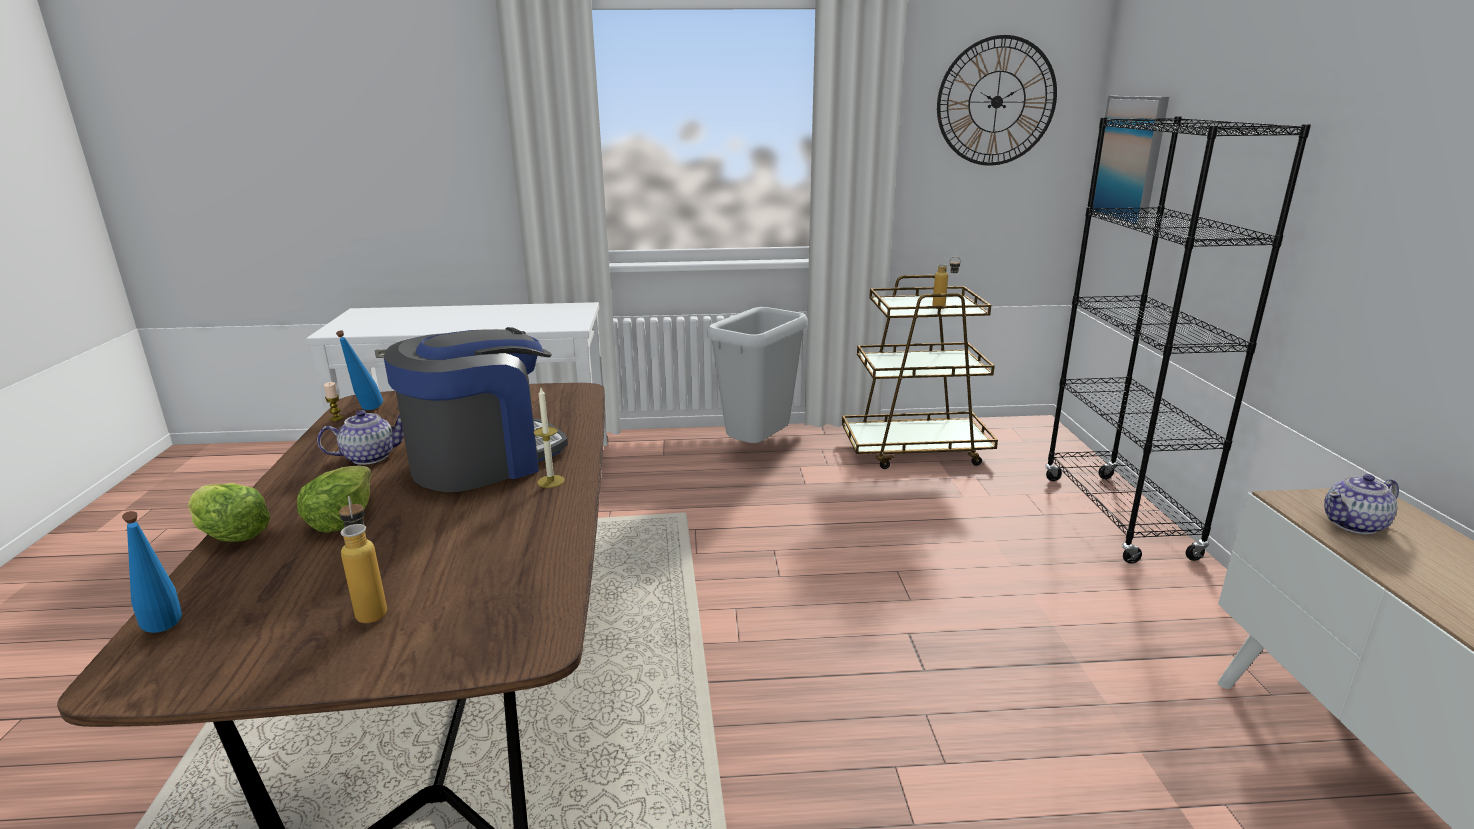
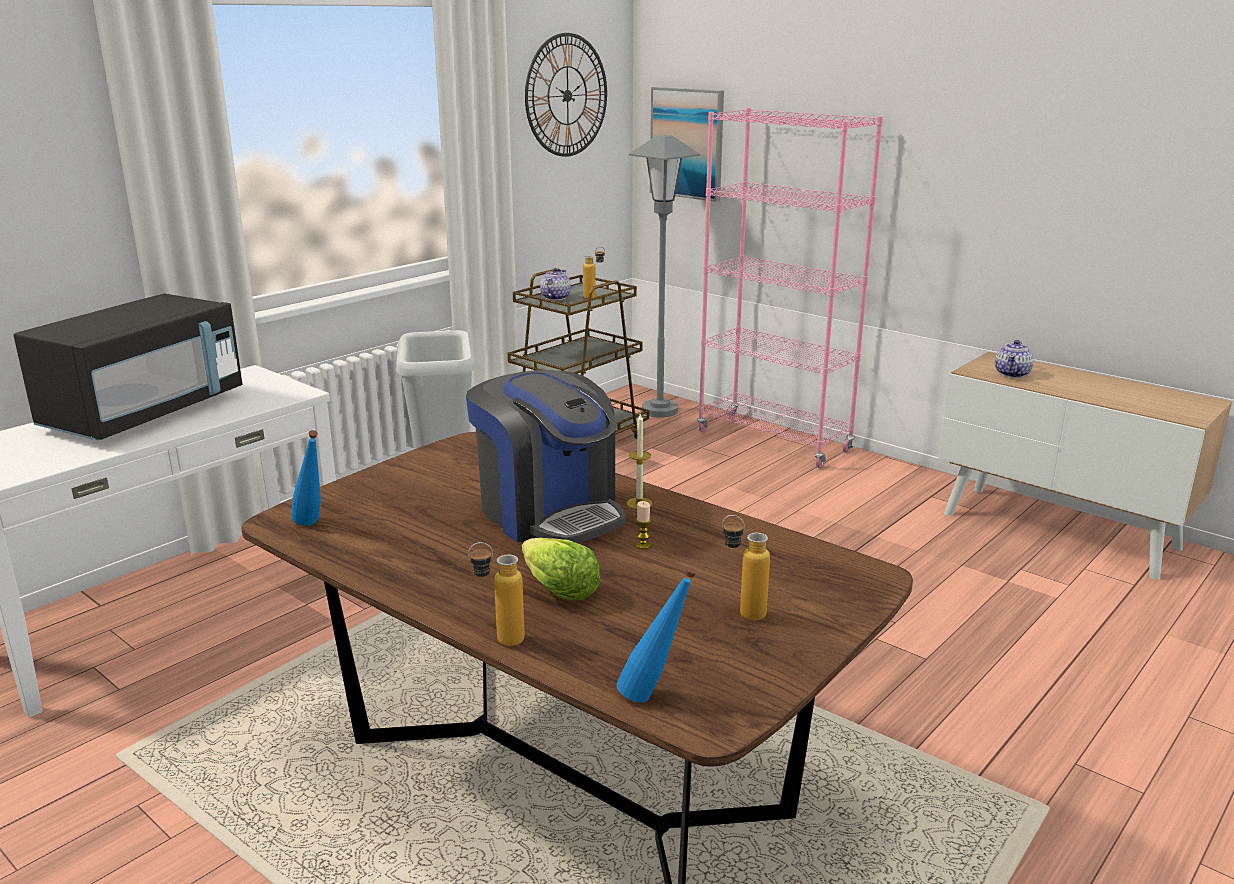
camera: 45 degrees left, 0 degrees up
lettuce [188,483,270,542] -> bottle [468,542,525,646]
teapot [317,410,404,465] -> teapot moved to [540,268,571,300]
candle [324,382,344,421] -> candle moved to [635,501,652,549]
coffee machine [384,327,568,492] -> coffee machine turned 135 degrees clockwise [466,370,626,543]
black bookcase [1045,116,1311,564] -> pink bookcase [697,108,883,468]
none -> black microwave [13,293,242,440]
none -> grey floor lamp [628,135,700,418]

